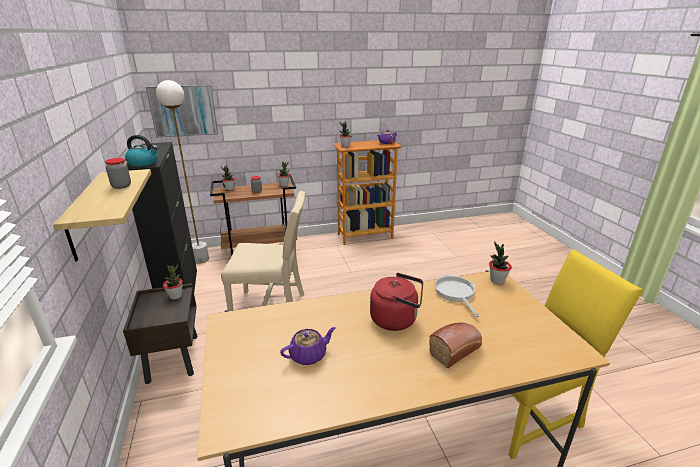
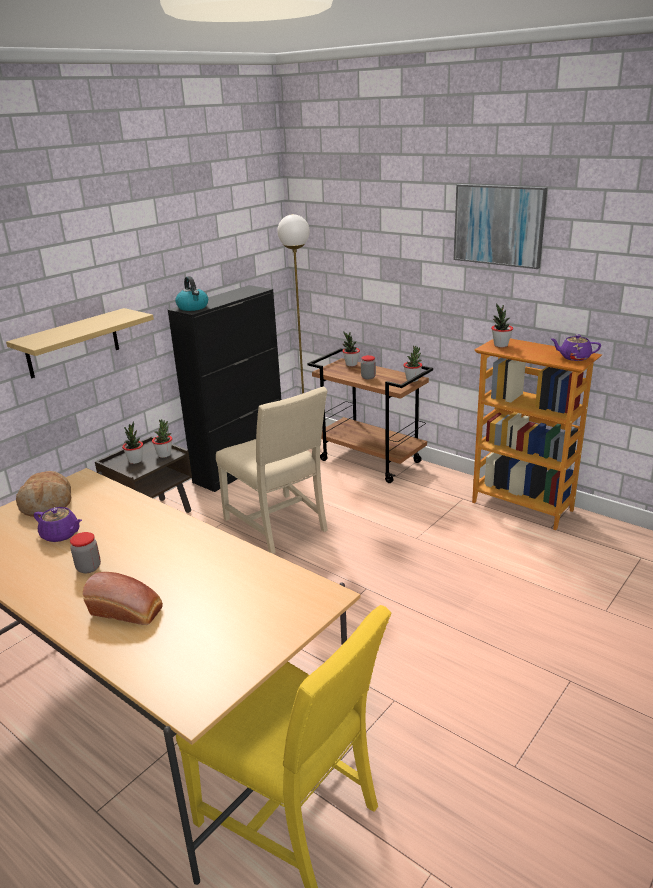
camera: 55 degrees right, 0 degrees up
jar [105,158,131,189] -> jar moved to [70,532,101,573]
picture [146,85,218,138] -> picture moved to [454,184,548,269]
red kettle [370,273,423,331] -> none
frying pan [435,274,479,317] -> none
potted plant [489,242,512,284] -> potted plant moved to [122,421,143,464]
none -> bread [16,471,71,517]

